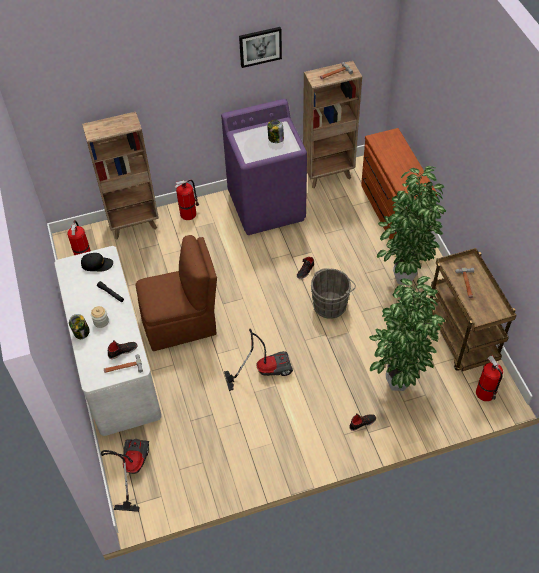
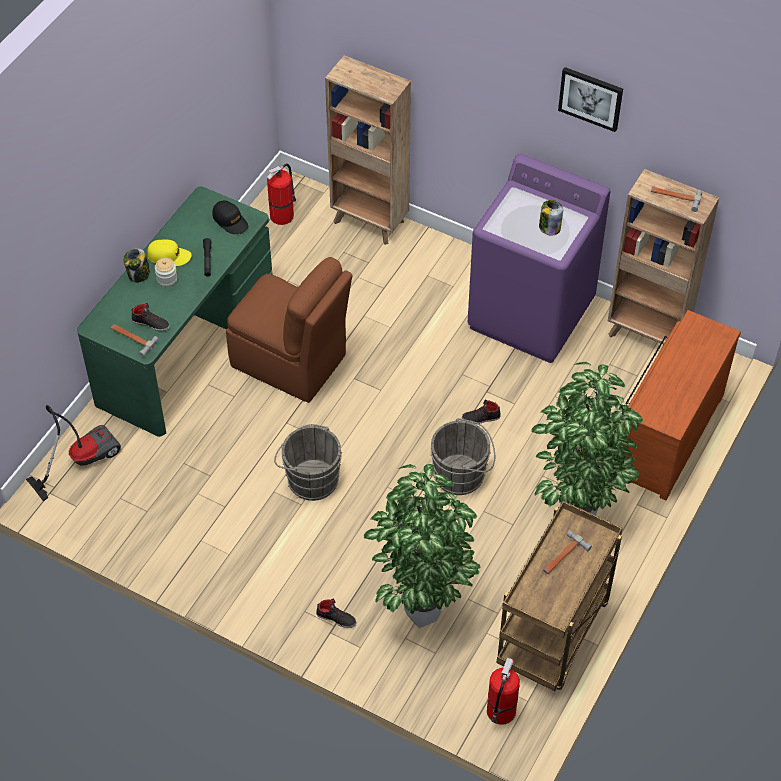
camera: 45 degrees right, 0 degrees up
white desk [54,246,162,436] -> green desk [77,187,273,437]
fire extinguisher [175,179,199,220] -> none
vacuum cleaner [224,329,293,391] -> grey bucket [274,424,342,501]
none -> yellow cap [147,239,192,266]

